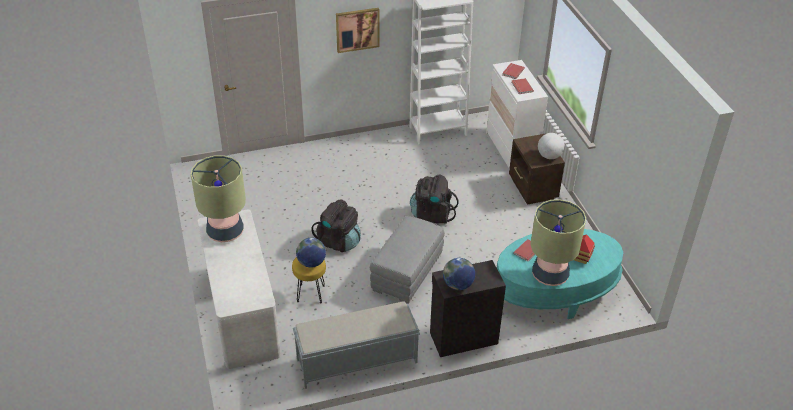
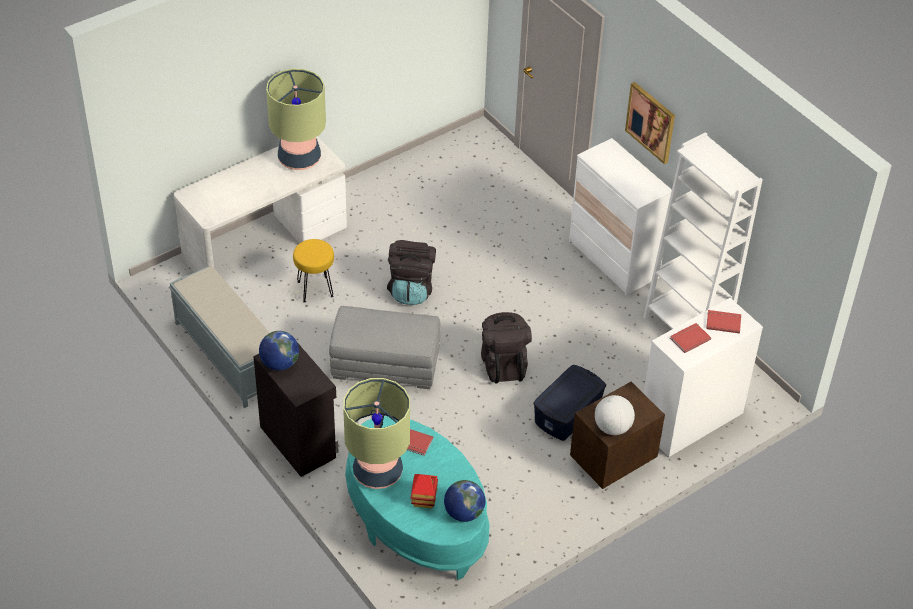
camera: 70 degrees right, 5 degrees up
globe [296,238,326,268] -> globe moved to [444,480,486,522]
none -> blue storage box [533,365,606,441]
none -> white dresser [569,138,672,295]

